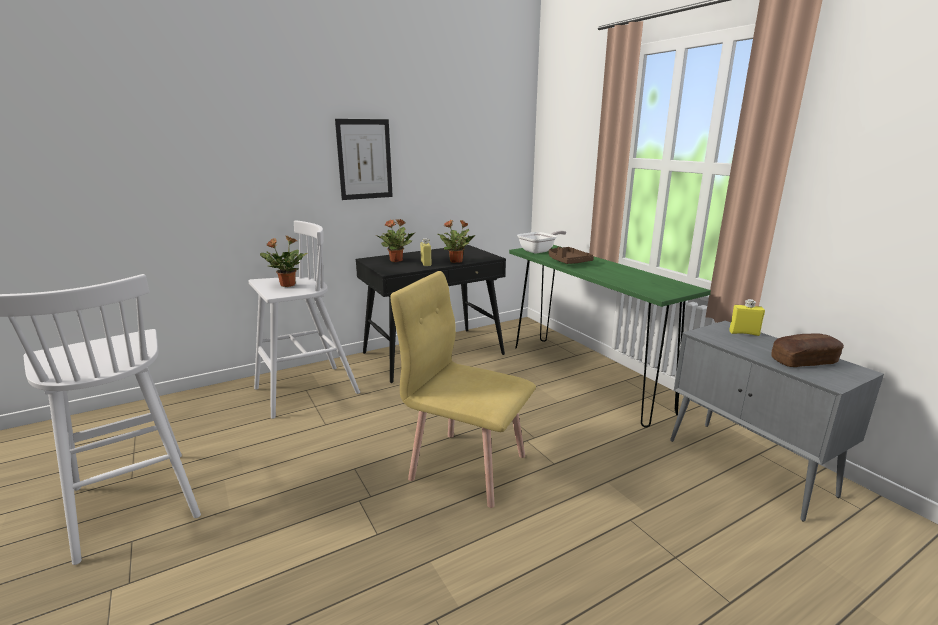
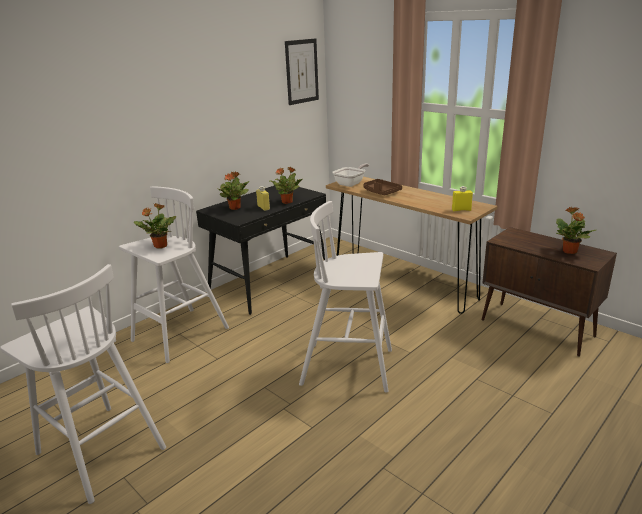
camera: 15 degrees left, 5 degrees up
picture [335,119,393,200] -> picture moved to [285,38,319,105]
yellow chair [390,271,536,508] -> white stool [299,201,392,393]
green console table [509,245,711,428] -> brown console table [326,177,498,314]
grey cabinet [670,321,884,522] -> brown cabinet [482,227,617,357]
yellow bottle [729,299,765,336] -> yellow bottle moved to [452,186,473,211]
bread [772,333,844,367] -> potted plant [556,207,596,254]

